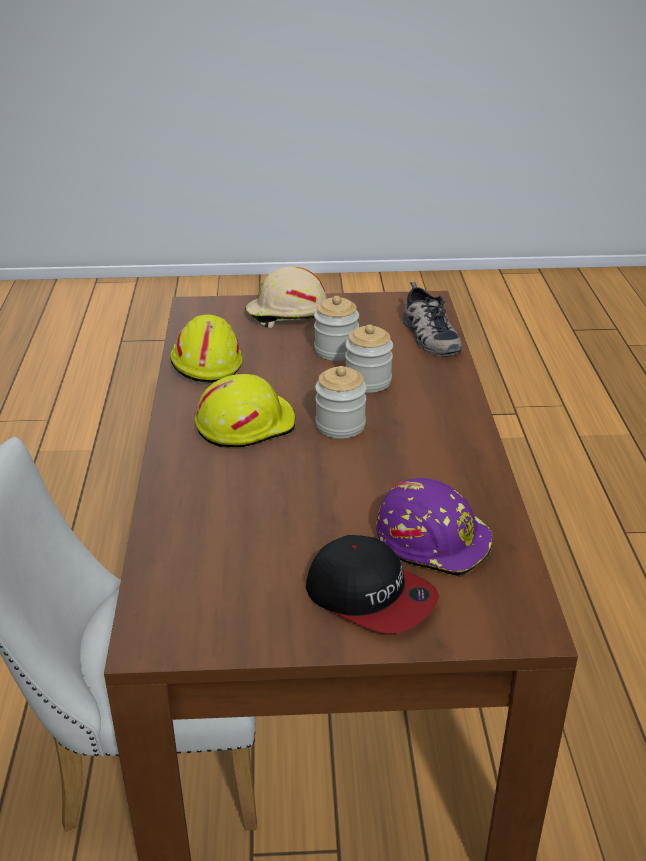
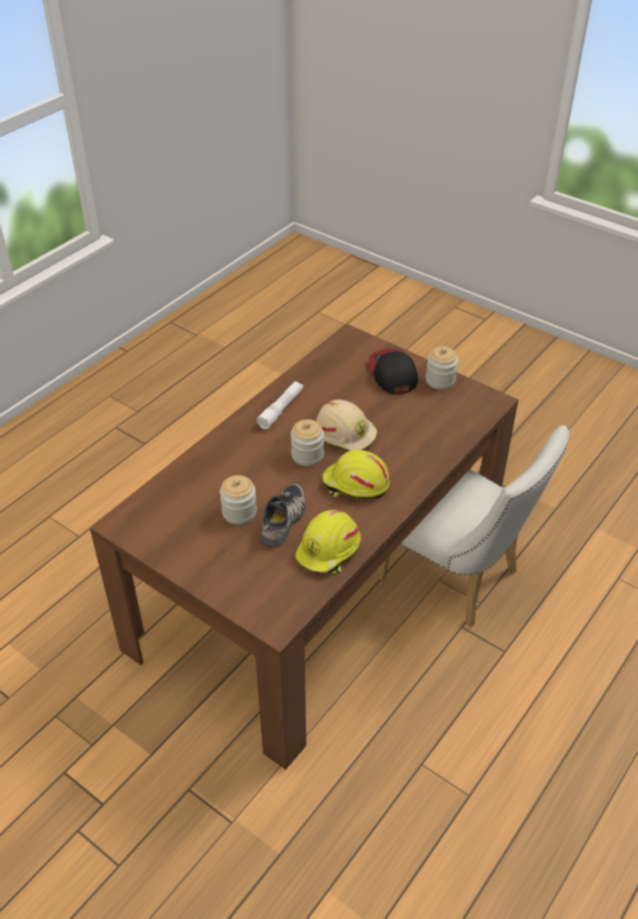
camera: 140 degrees left, 10 degrees up
beige hard hat [245,266,327,328] -> beige hard hat moved to [316,400,378,451]
jar [345,324,393,393] -> jar moved to [426,346,458,390]
purple hard hat [376,478,493,577] -> none
shoe [402,282,462,356] -> shoe moved to [260,484,306,546]
none -> white flashlight [257,381,304,429]

